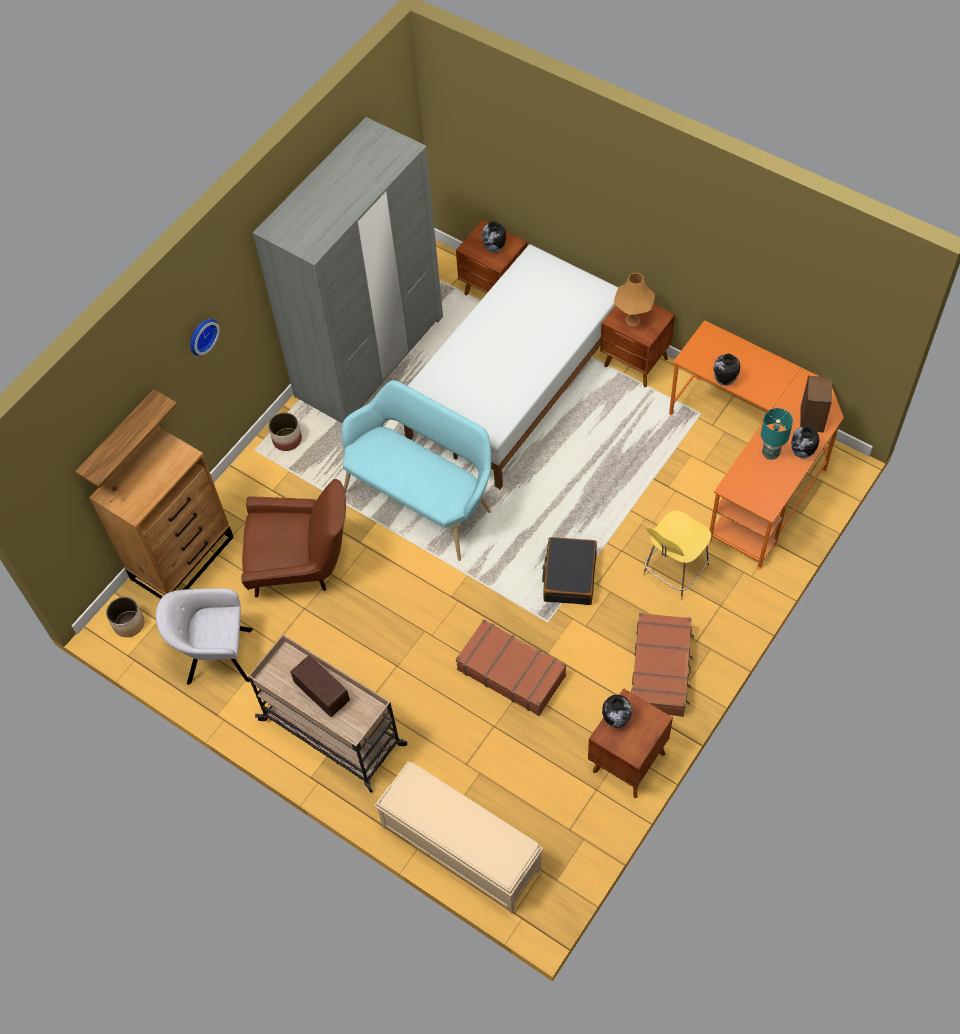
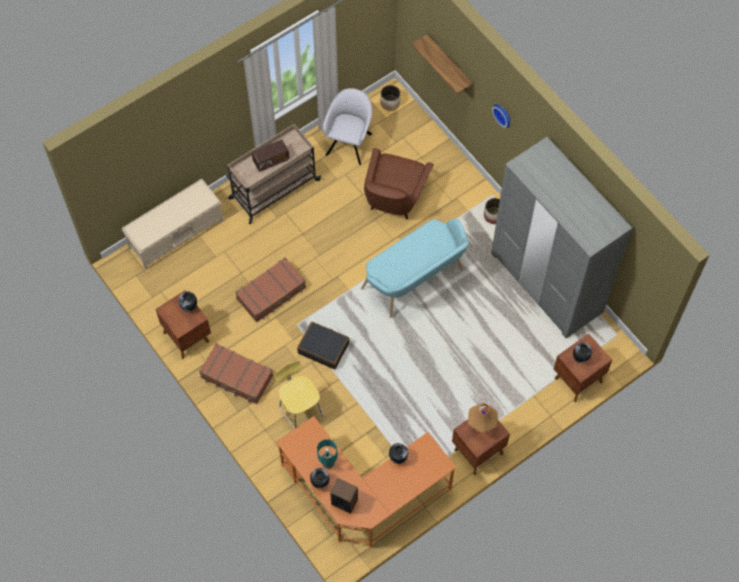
camera: 105 degrees right, 5 degrees up
brown dresser [89,426,234,599] -> none
white bed [404,244,619,489] -> none

